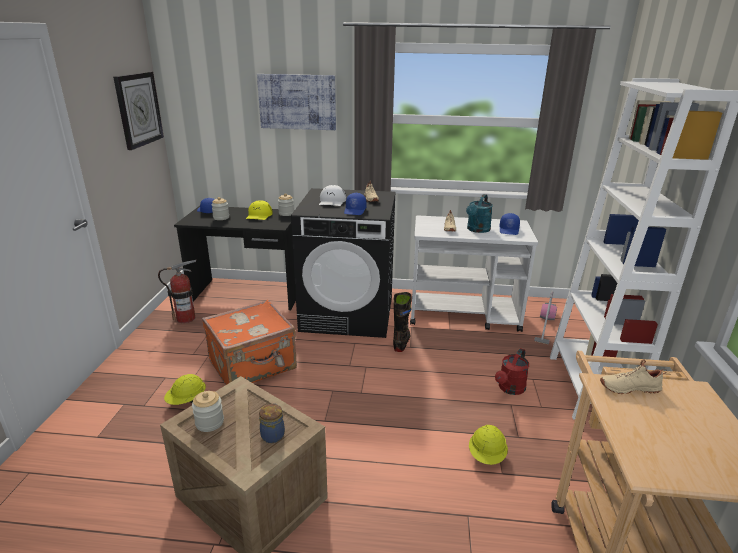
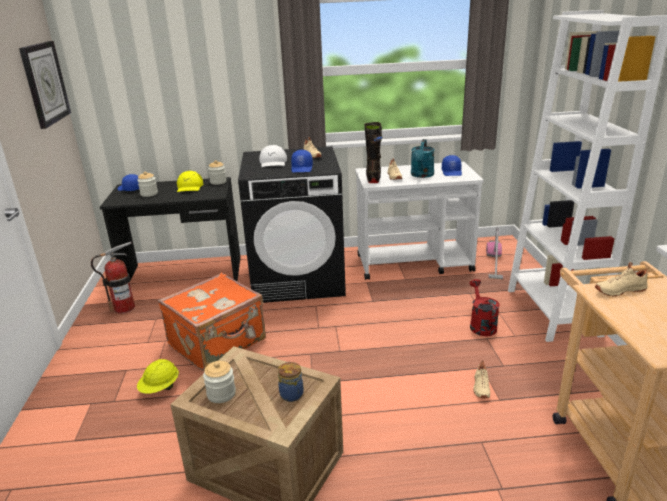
camera: 10 degrees left, 0 degrees up
picture [257,74,336,130] -> none
black boot [393,292,412,352] -> black boot moved to [364,122,382,183]
yellow hard hat [469,425,508,465] -> beige shoe [473,361,490,398]
red watering can [495,348,529,395] -> red watering can turned 150 degrees clockwise [470,279,500,336]

